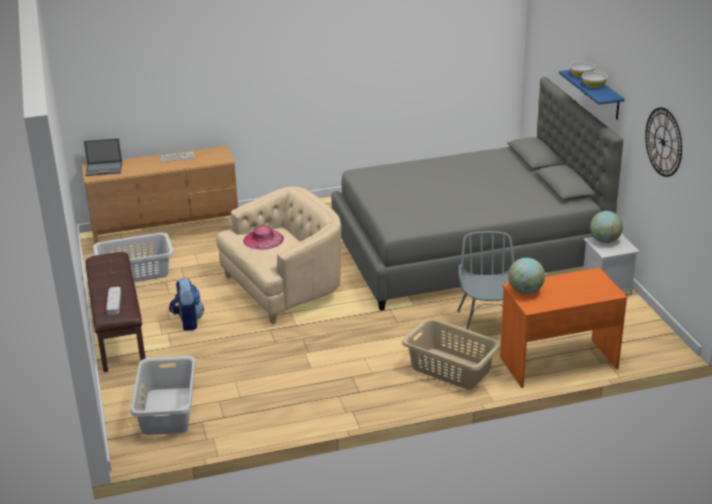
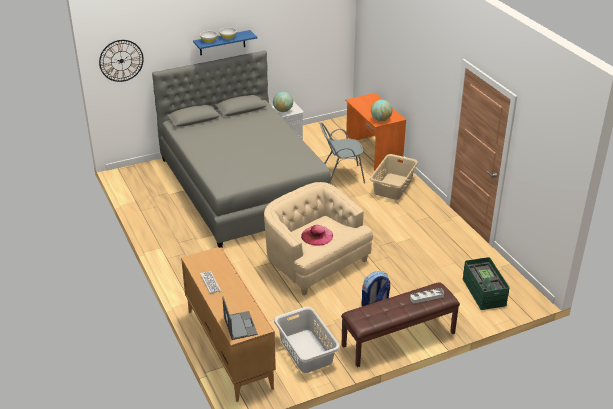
camera: 100 degrees left, 5 degrees up
grey laundry basket [131,356,196,435] -> green storage box [462,257,510,310]
wall clock [645,107,682,177] -> wall clock moved to [99,40,144,82]

